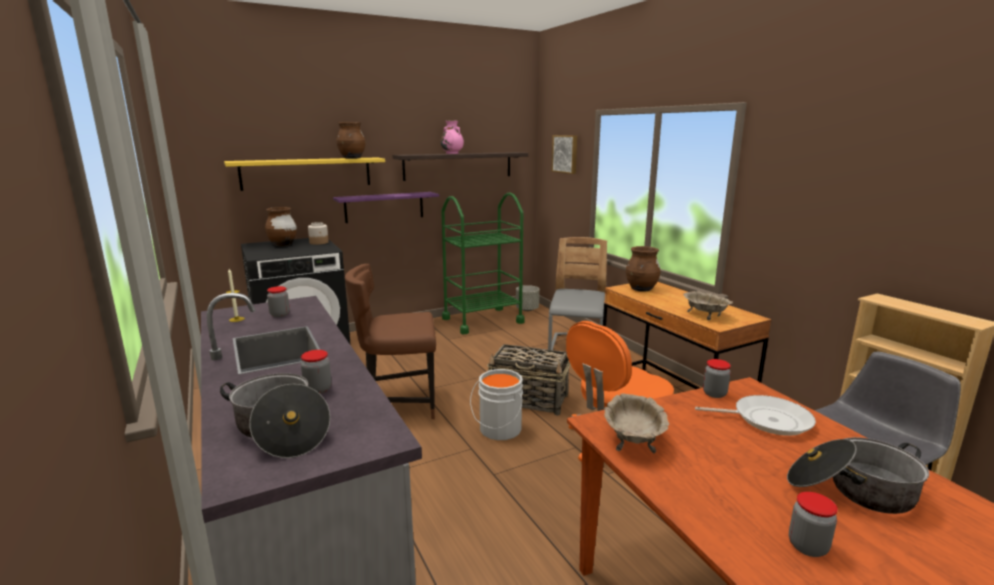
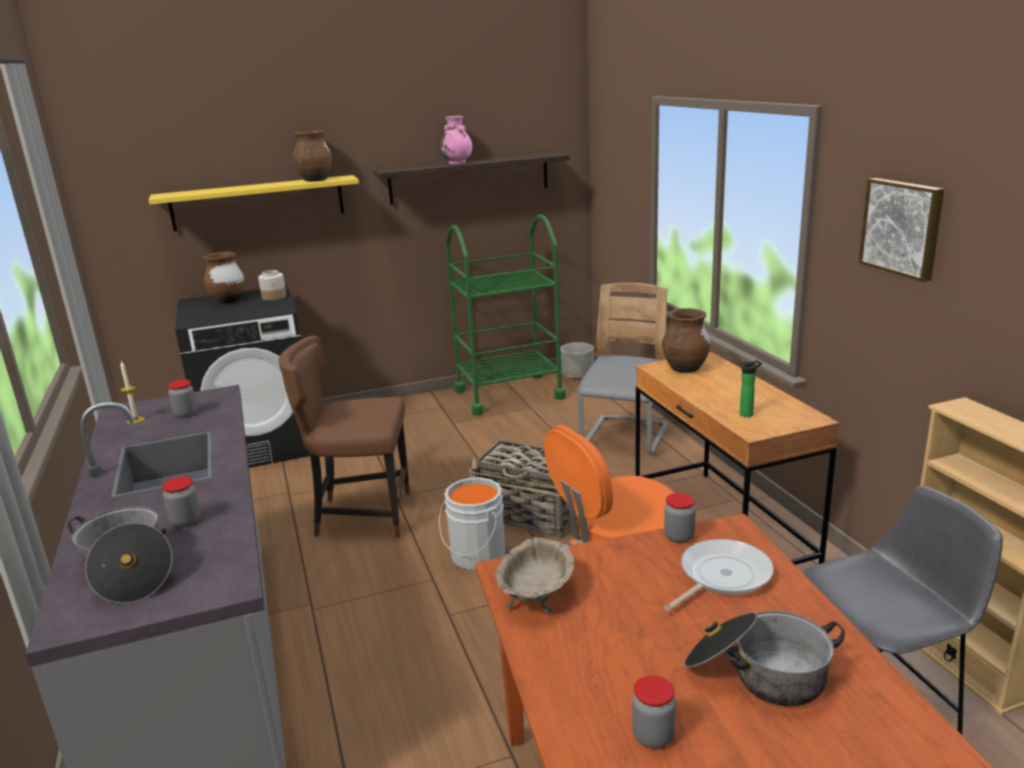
camera: 10 degrees right, 5 degrees up
purple shelf [333,192,439,223] -> none
picture [551,135,577,174] -> picture moved to [859,178,944,282]
beige bowl [683,291,733,320] -> bottle [740,360,762,417]
frying pan [695,395,816,436] -> frying pan turned 60 degrees counterclockwise [664,539,774,611]

